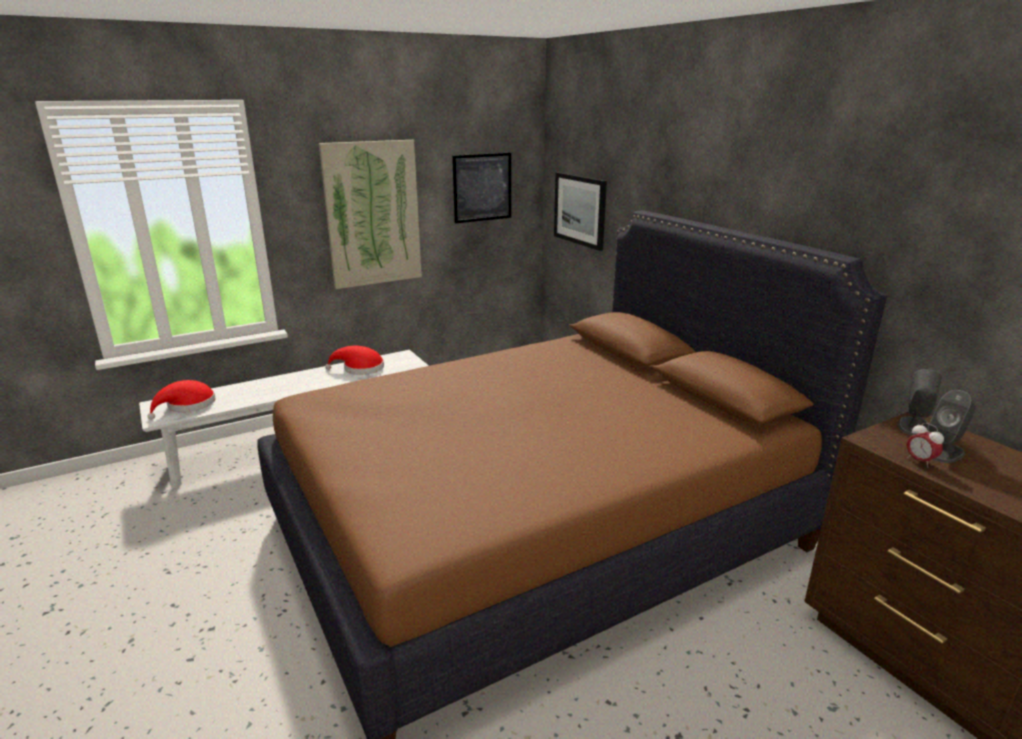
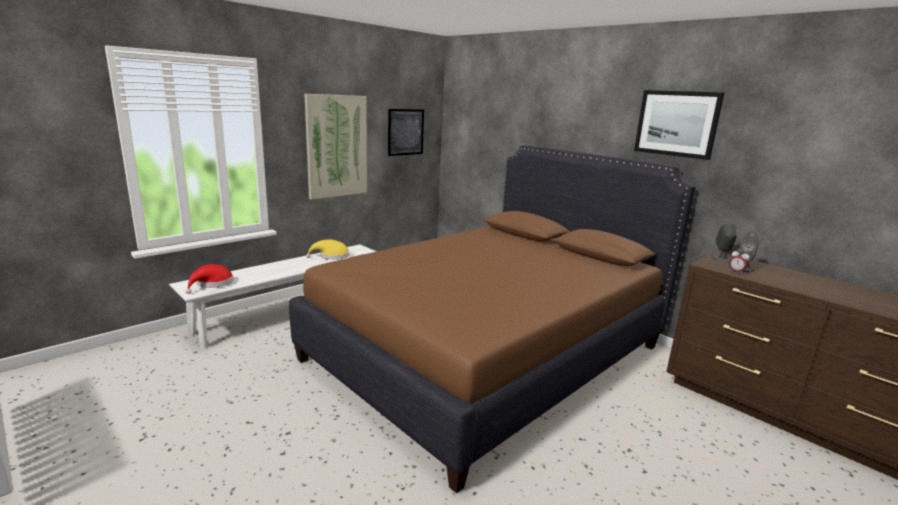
camera: 15 degrees left, 5 degrees down
red hat [325,346,384,375] -> yellow hat [306,240,349,260]
picture [554,172,607,251] -> picture moved to [634,90,724,160]

